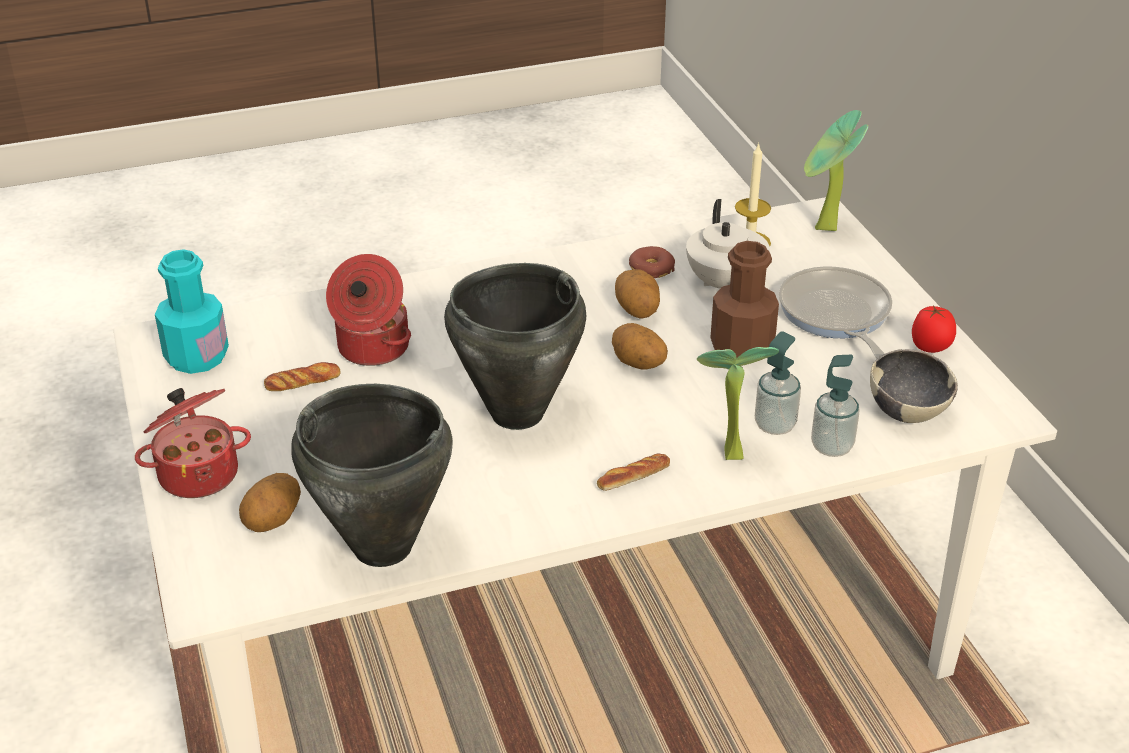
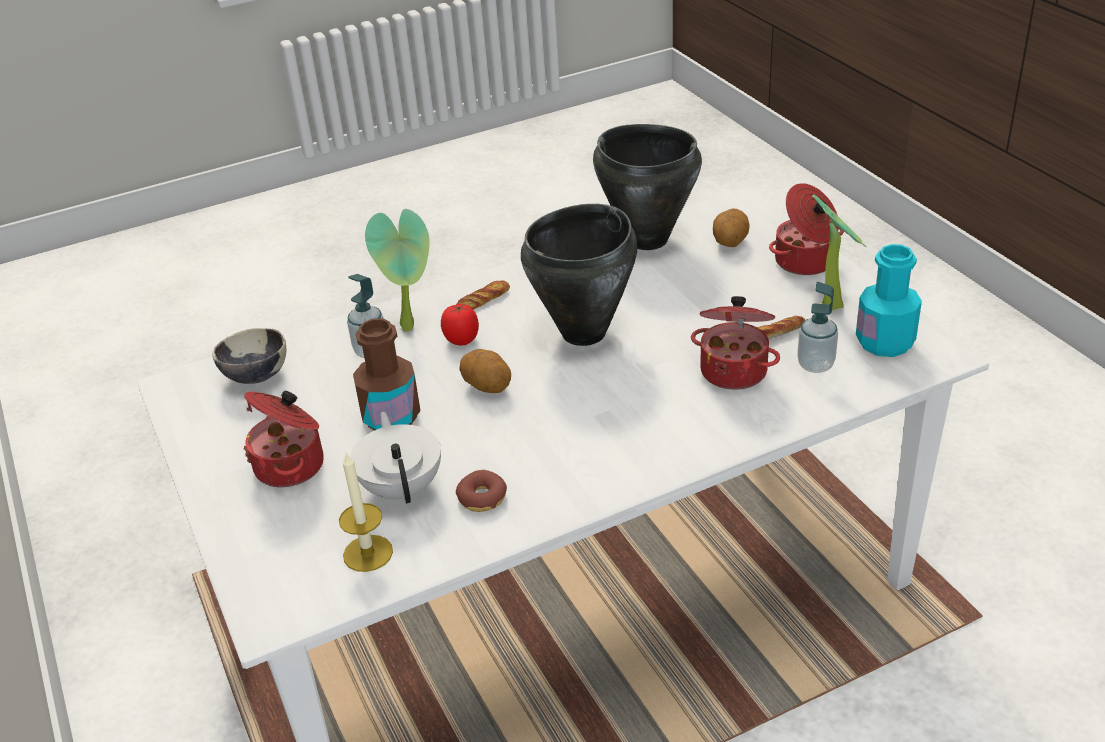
camera: 175 degrees right, 0 degrees up
potato [615,269,660,319] -> none
frying pan [779,266,892,359] -> cooking pot [243,391,324,488]
potted plant [804,110,868,231] -> potted plant moved to [812,195,867,310]
soap dispenser [811,355,859,457] -> soap dispenser moved to [797,282,838,373]
tomato [912,305,956,353] -> tomato moved to [441,304,479,346]

